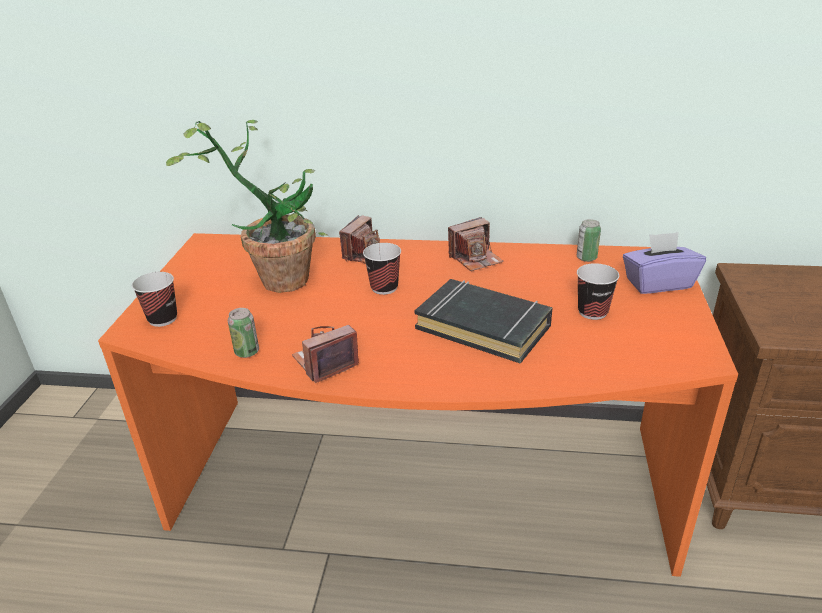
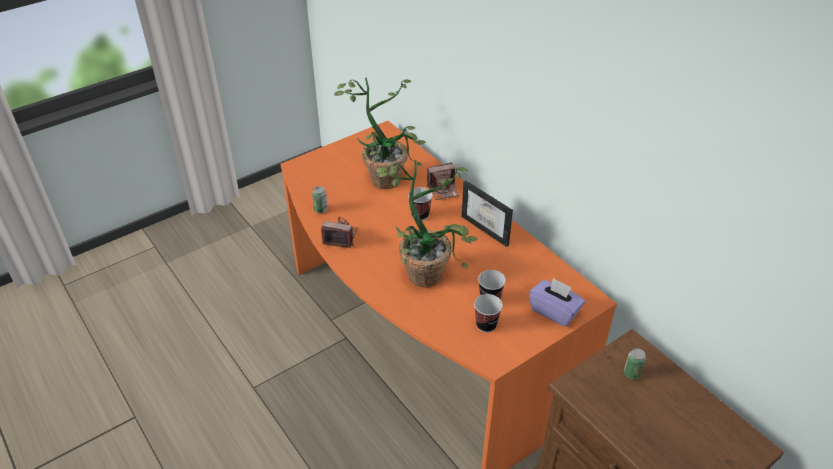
camera: 45 degrees right, 10 degrees up
cup [132,272,177,327] -> cup moved to [474,294,503,333]
black book [415,279,552,364] -> potted plant [377,160,478,288]
camera [448,217,503,271] -> picture frame [462,181,513,247]
can [577,219,601,262] -> can moved to [624,348,646,379]

